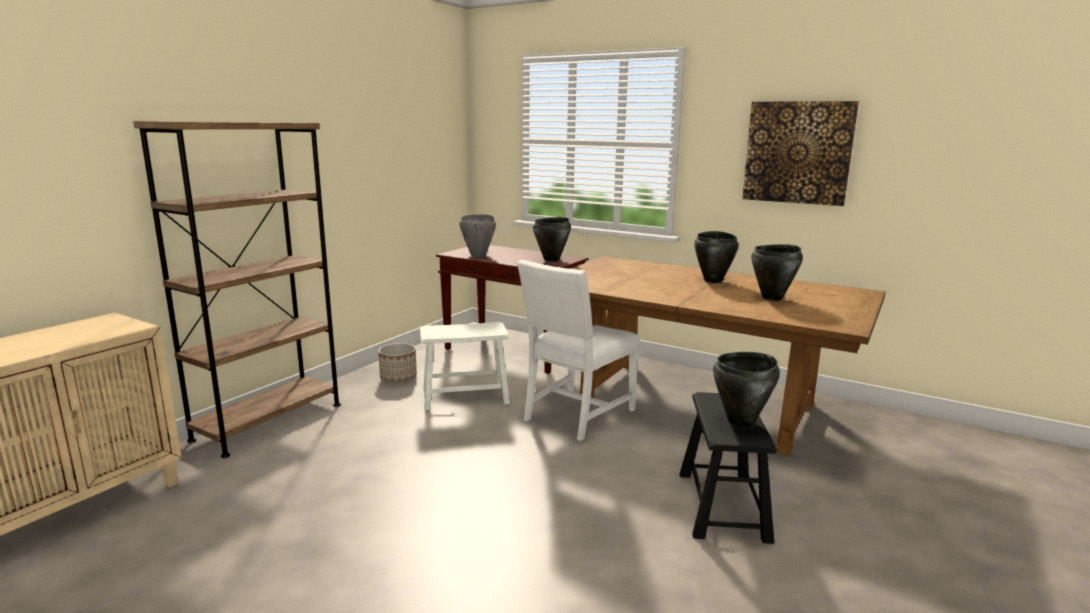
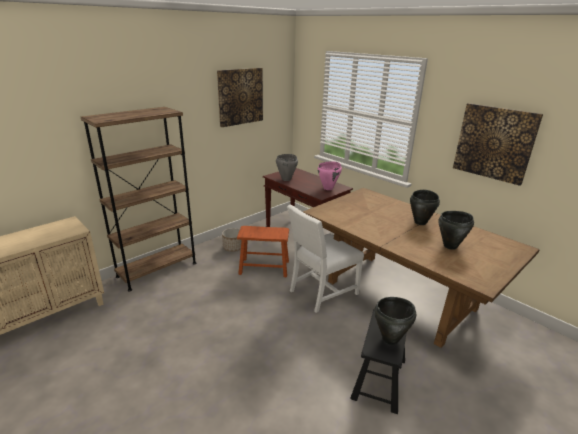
camera: 15 degrees right, 10 degrees up
white stool [420,322,510,411] -> brown stool [237,226,289,277]
black cooking pot [533,217,571,262] -> pink cooking pot [318,161,342,190]
none -> picture [217,68,263,127]

